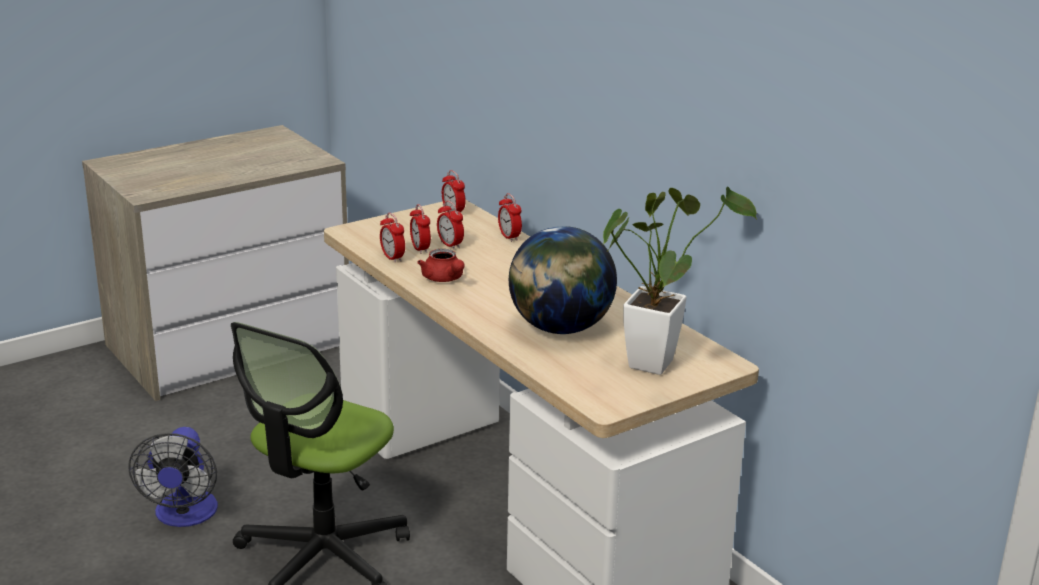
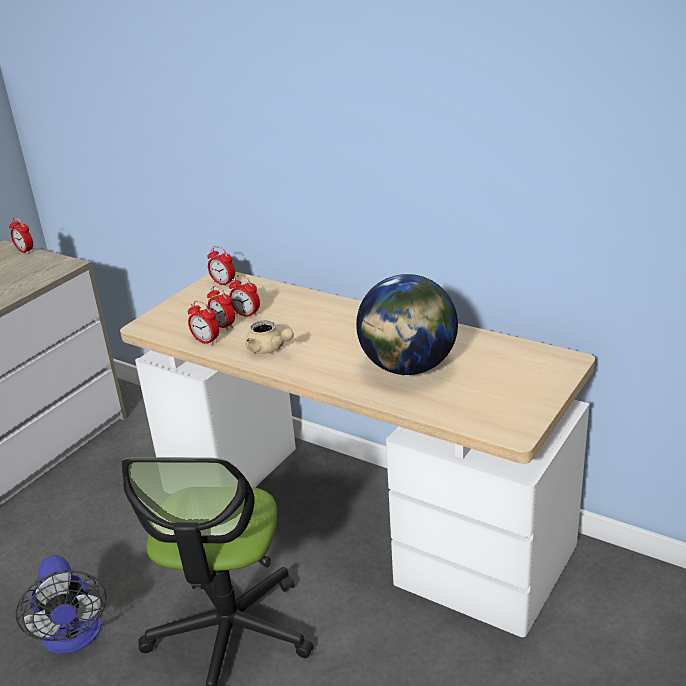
camera: 20 degrees left, 5 degrees up
red teapot [417,249,465,282] -> beige teapot [246,321,294,354]
alarm clock [498,193,522,242] -> alarm clock moved to [9,217,33,254]
potted plant [603,186,757,375] -> none

